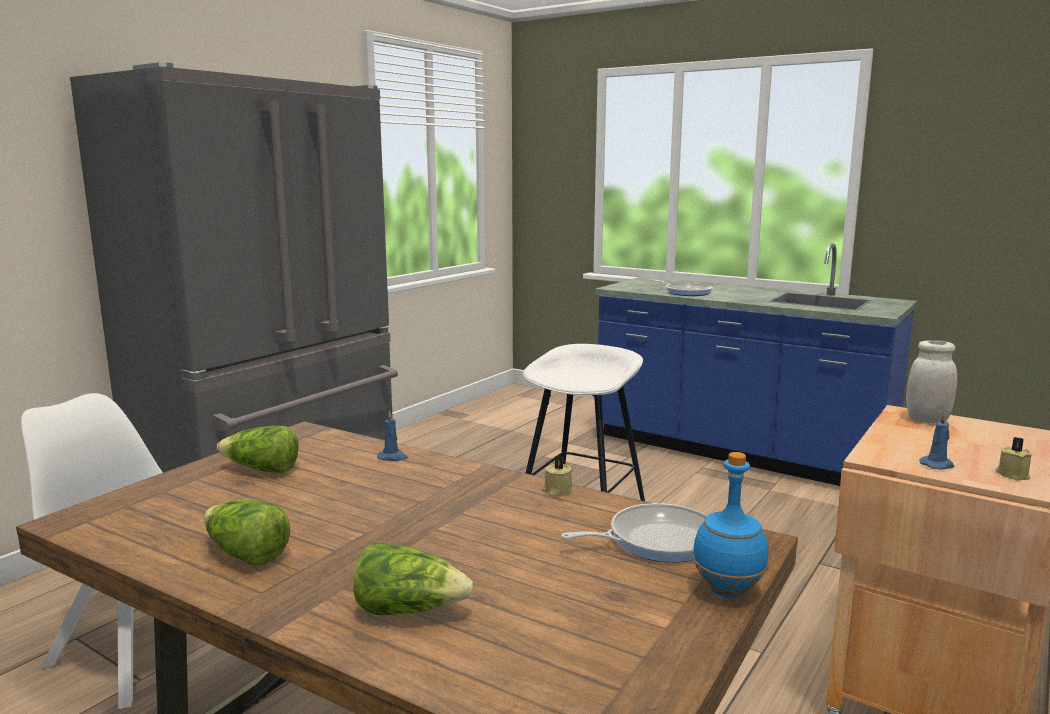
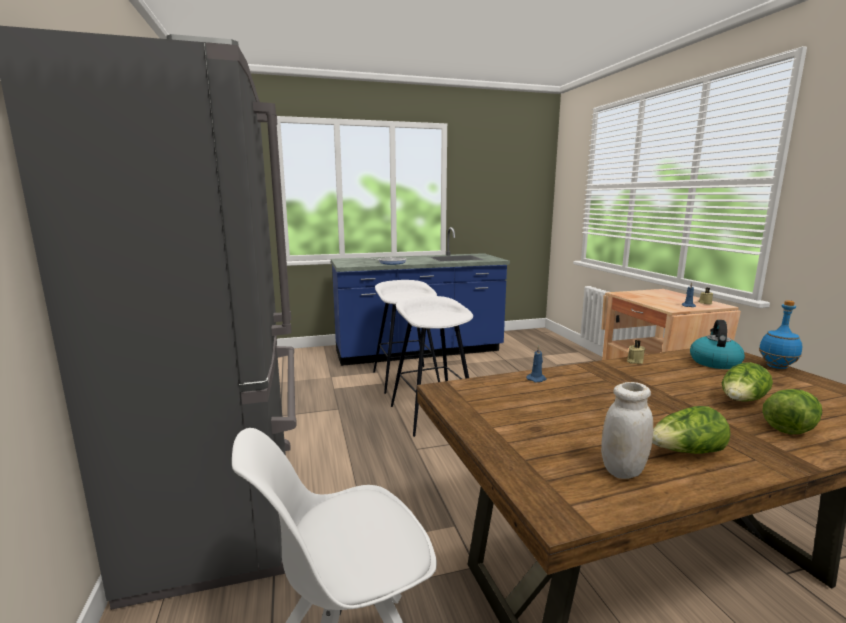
camera: 50 degrees left, 0 degrees up
lettuce [217,426,299,473] -> lettuce moved to [722,362,773,402]
frying pan [561,503,707,563] -> kettle [690,320,745,369]
white jar [906,340,957,424] -> white jar moved to [601,382,653,479]
none -> white stool [373,280,440,394]

